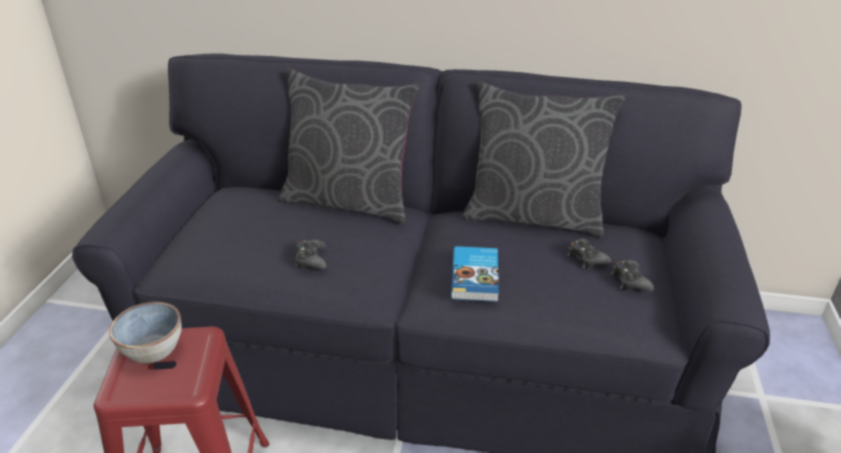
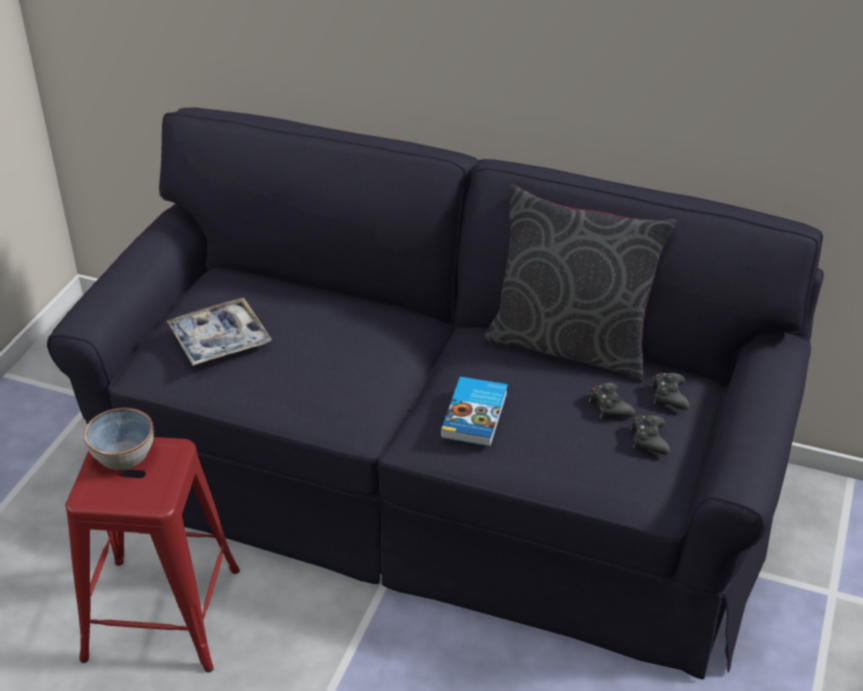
camera: 10 degrees right, 5 degrees up
grey pillow [279,68,420,224] -> none
black game controller [295,240,326,269] -> black game controller moved to [651,373,689,410]
none -> tray [166,297,272,366]

